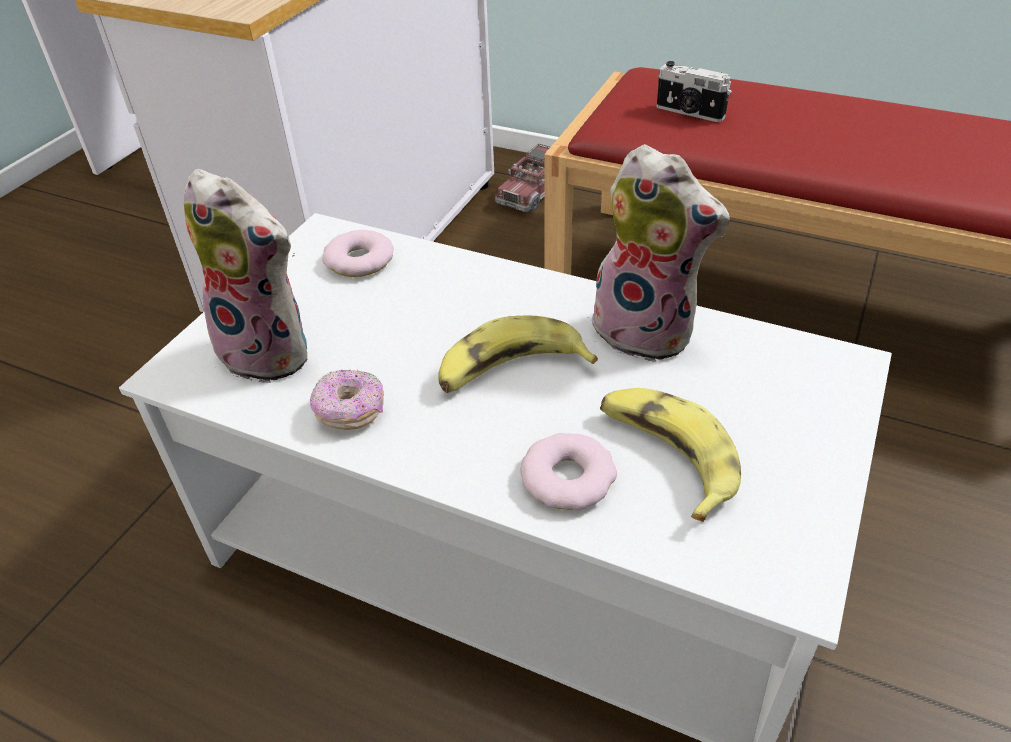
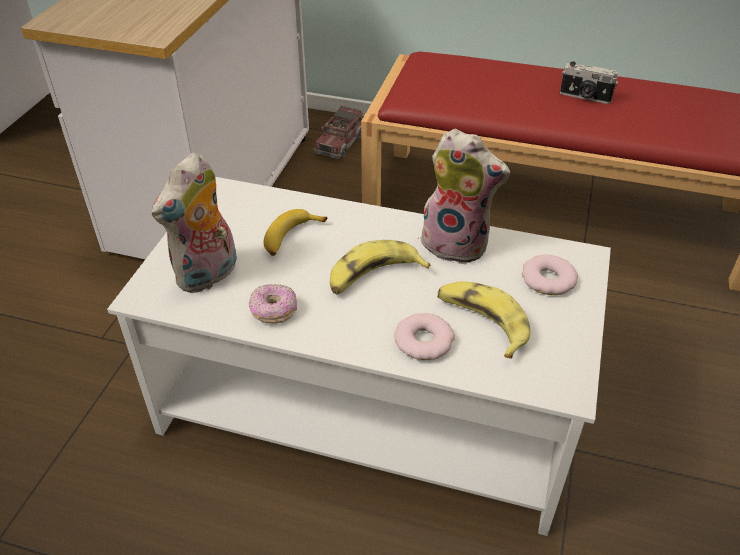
camera: 10 degrees left, 0 degrees up
plush toy [184,169,307,384] -> plush toy turned 105 degrees clockwise [152,152,237,293]
donut [322,230,394,277] -> donut moved to [522,255,578,295]
camera [656,61,732,122] -> camera moved to [560,61,618,104]
none -> banana [263,209,327,256]

